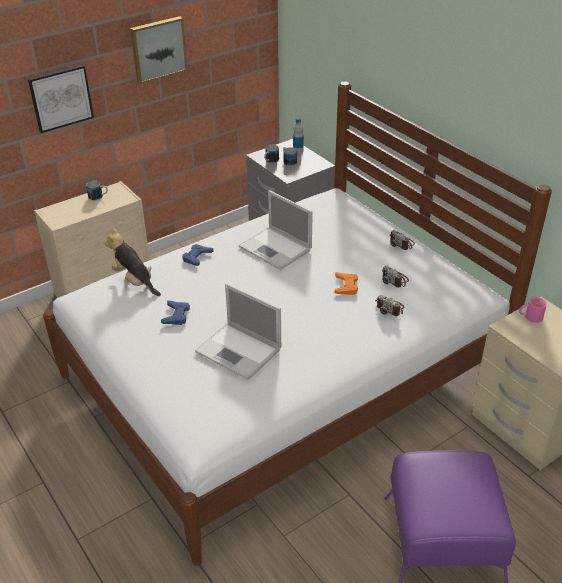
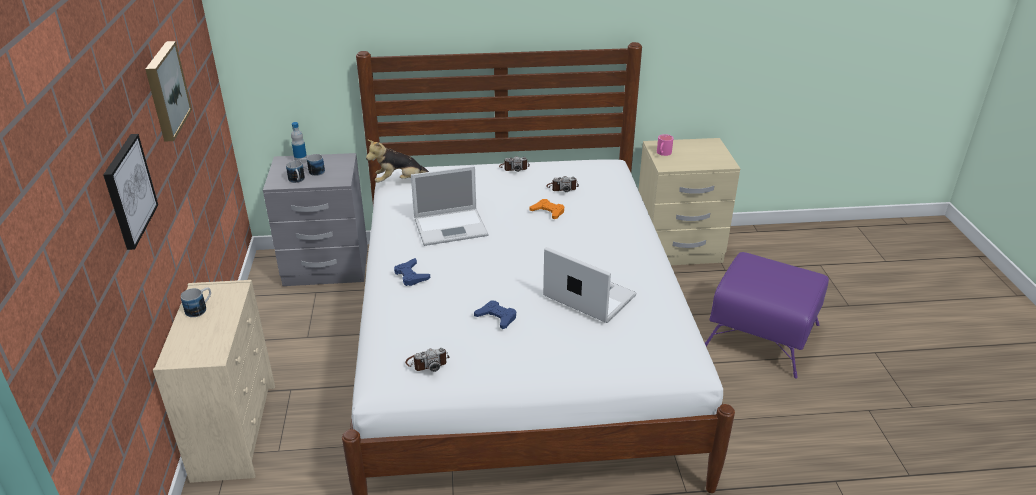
camera: 60 degrees left, 5 degrees down
plush toy [104,228,161,296] -> plush toy moved to [366,139,429,183]
laptop [195,283,281,380] -> laptop turned 120 degrees counterclockwise [543,247,636,323]
camera [375,295,404,316] -> camera moved to [405,348,449,372]

